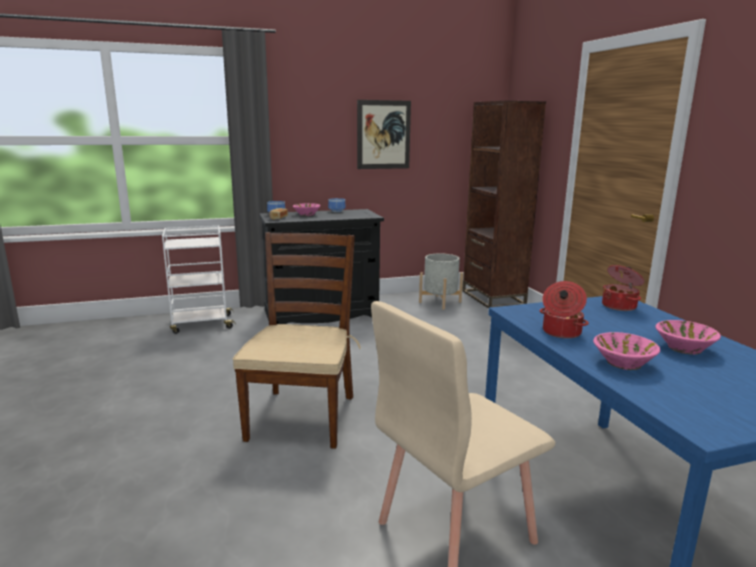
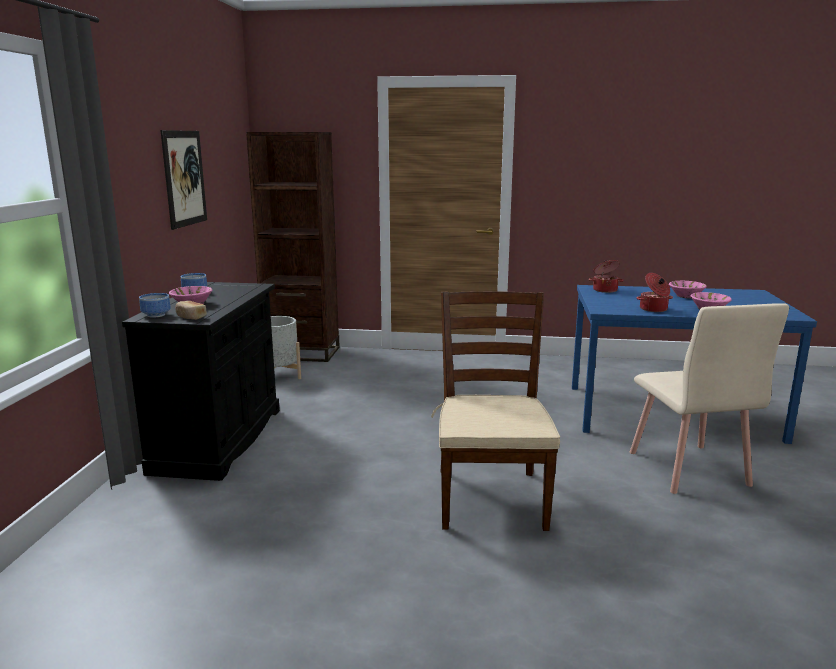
camera: 65 degrees left, 0 degrees up
white cart [162,226,236,334] -> none
brown chair [233,232,361,449] -> brown chair turned 60 degrees clockwise [431,291,560,531]

